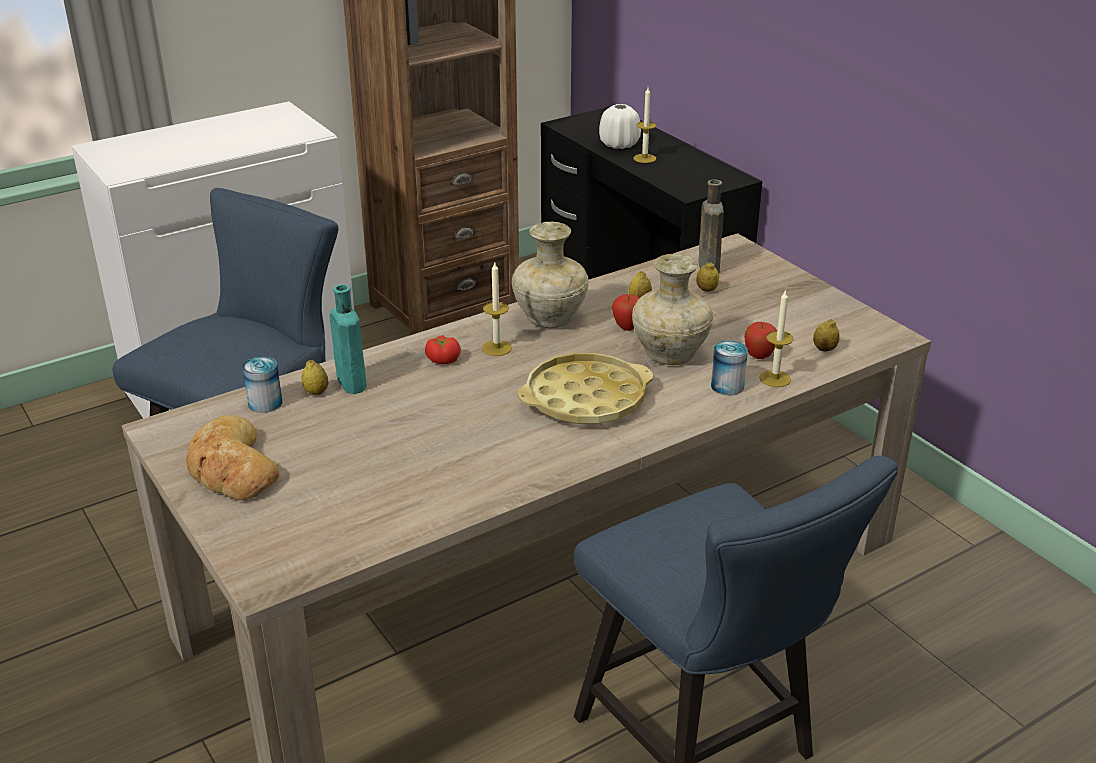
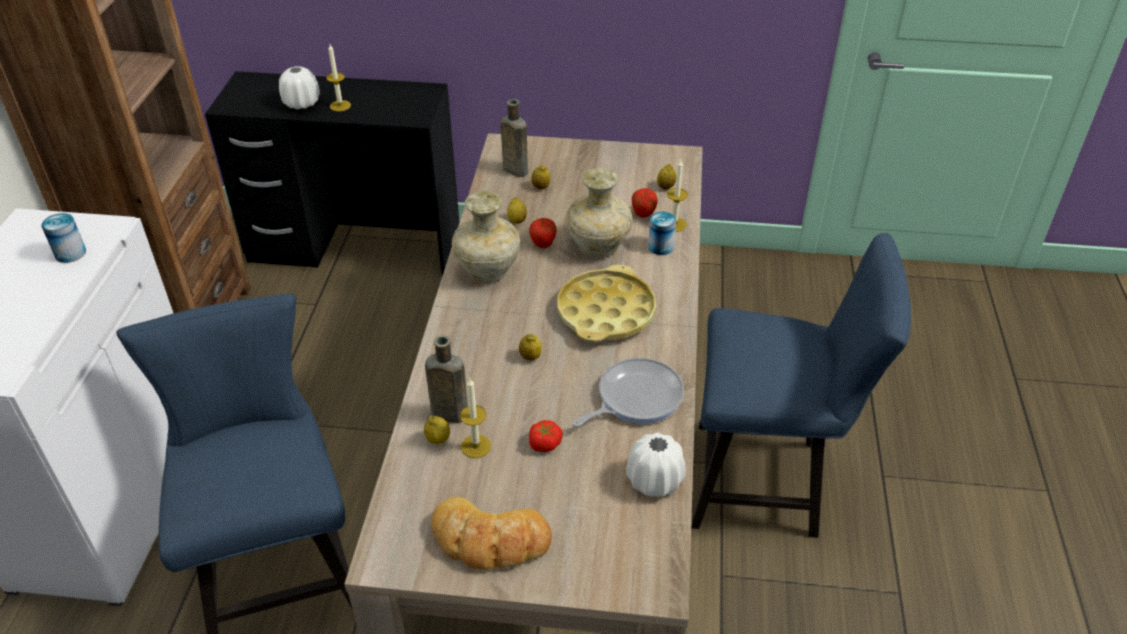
camera: 50 degrees left, 10 degrees up
can [242,357,282,413] -> can moved to [41,213,86,263]
turquoise bottle [330,284,367,394] -> brown bottle [425,336,468,423]
tomato [425,335,461,364] -> tomato moved to [529,420,562,452]
candle [482,262,512,356] -> candle moved to [460,378,491,458]
none -> lemon [519,334,542,361]
none -> frying pan [572,358,684,427]
none -> white vase [626,432,686,497]

